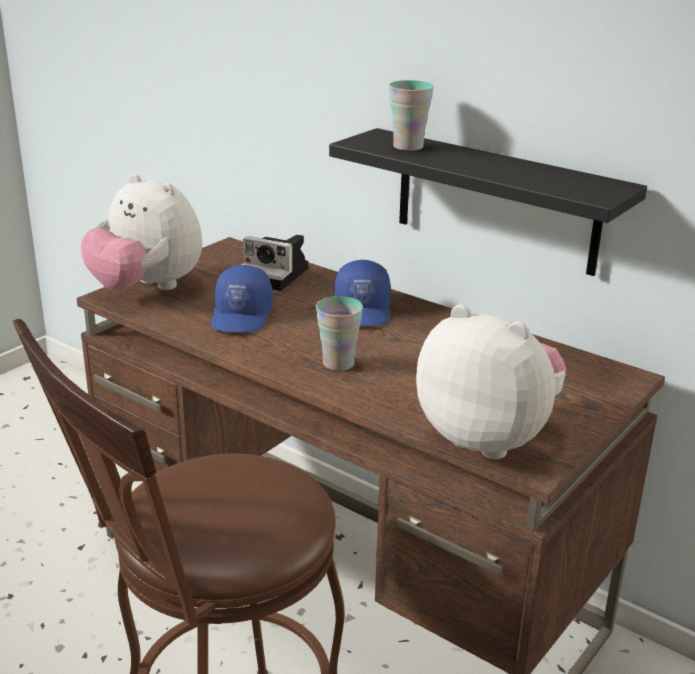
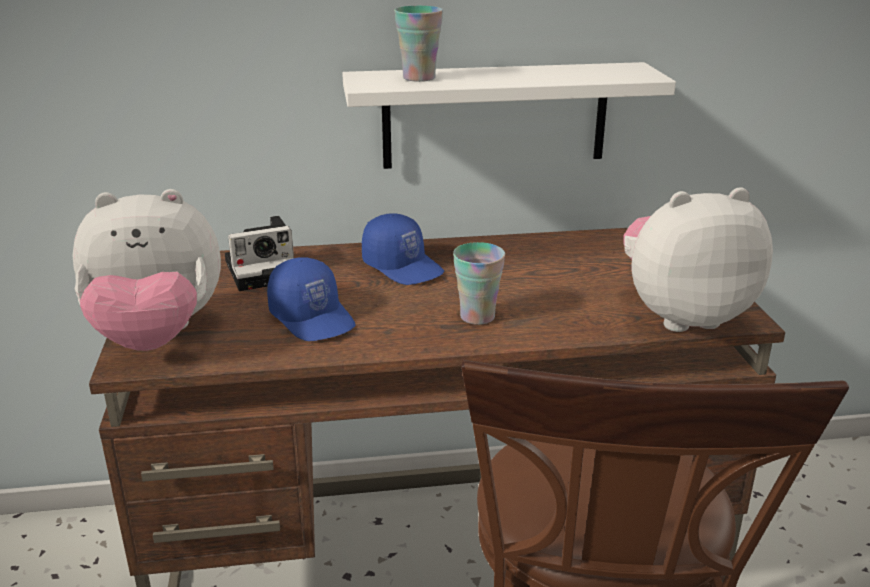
camera: 45 degrees left, 0 degrees up
black shelf [329,128,647,276] -> white shelf [342,62,676,169]

